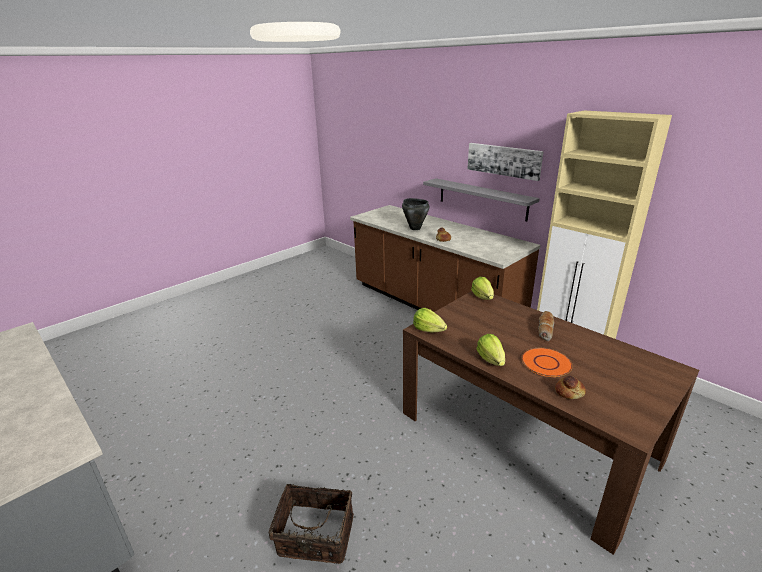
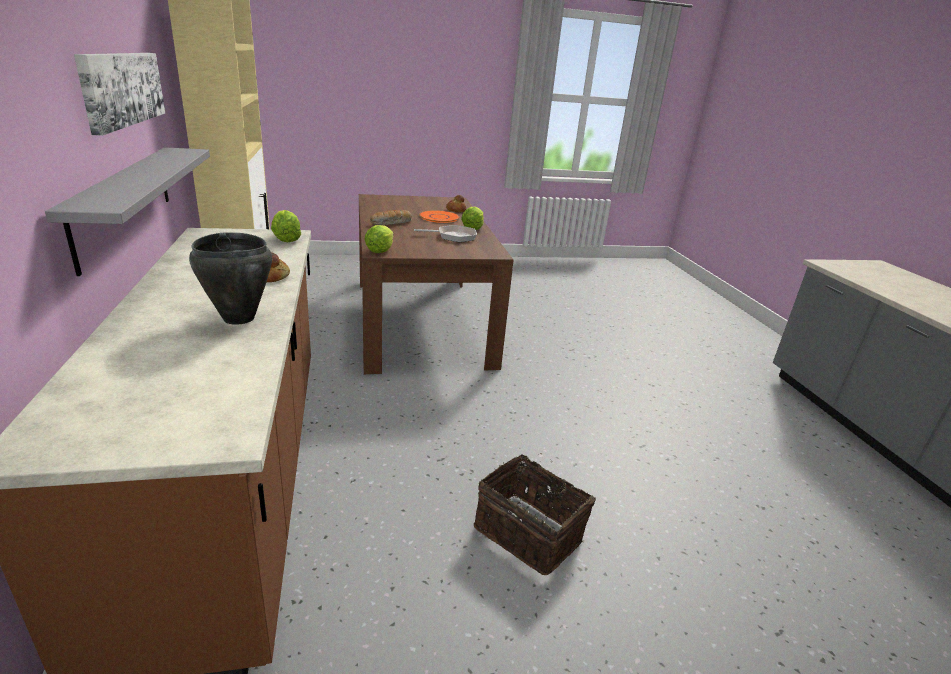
camera: 150 degrees left, 0 degrees up
basket [269,484,354,564] -> basket moved to [474,453,596,575]
lettuce [413,308,447,332] -> lettuce moved to [271,210,301,242]
none -> frying pan [414,225,477,242]

